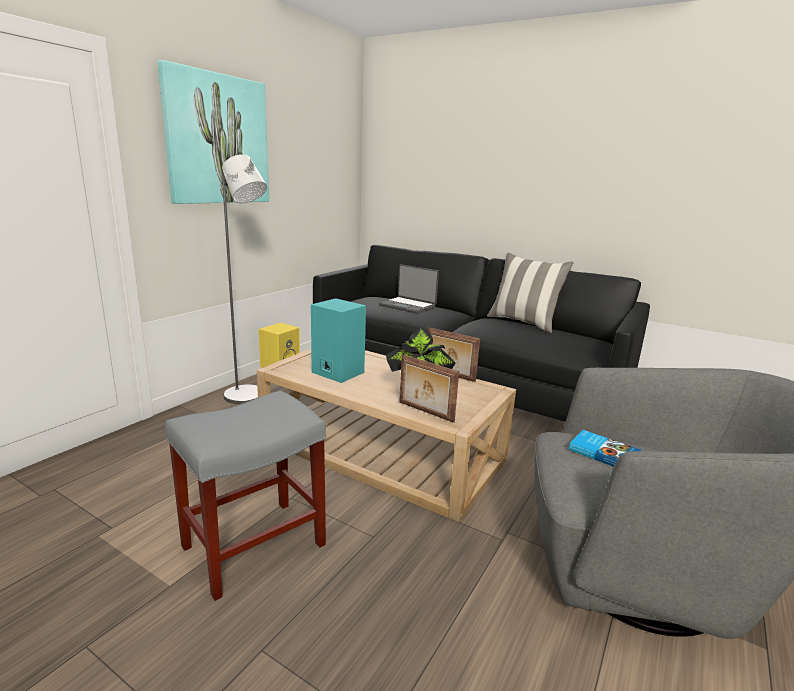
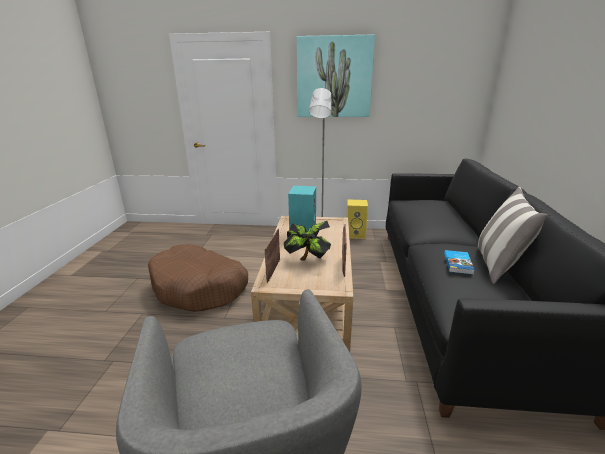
camera: 65 degrees right, 5 degrees up
grey stool [165,391,326,601] -> brown dog bed [148,244,248,312]
laptop [379,264,439,314] -> none
book [569,430,642,467] -> book moved to [444,250,475,275]

